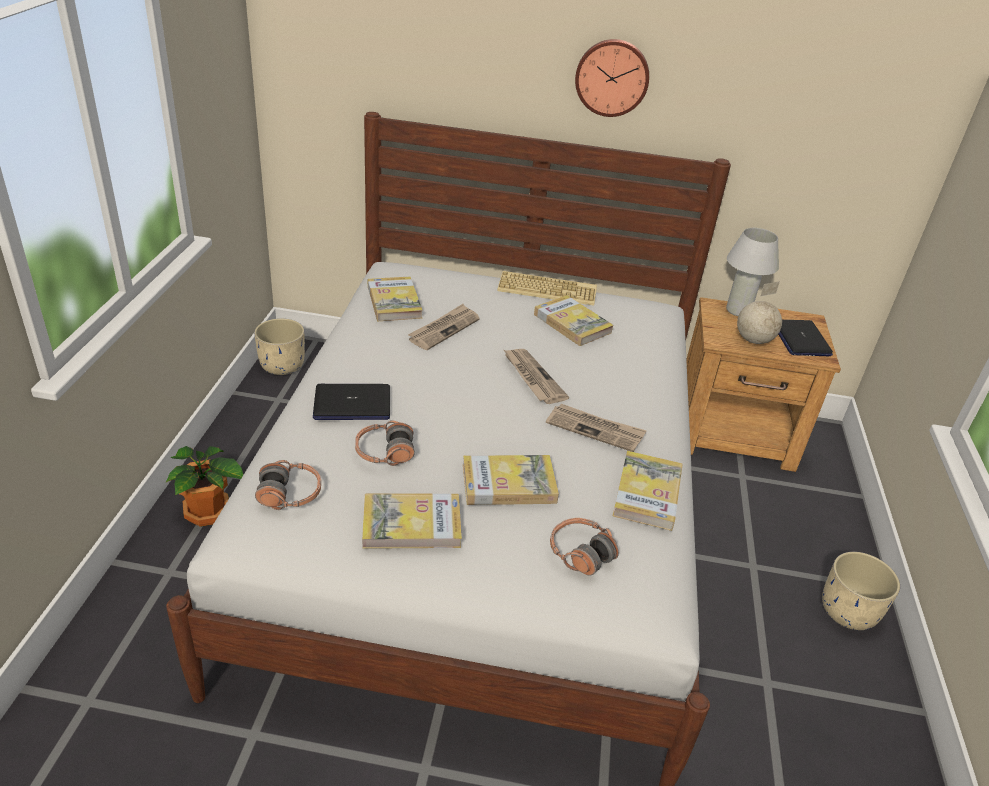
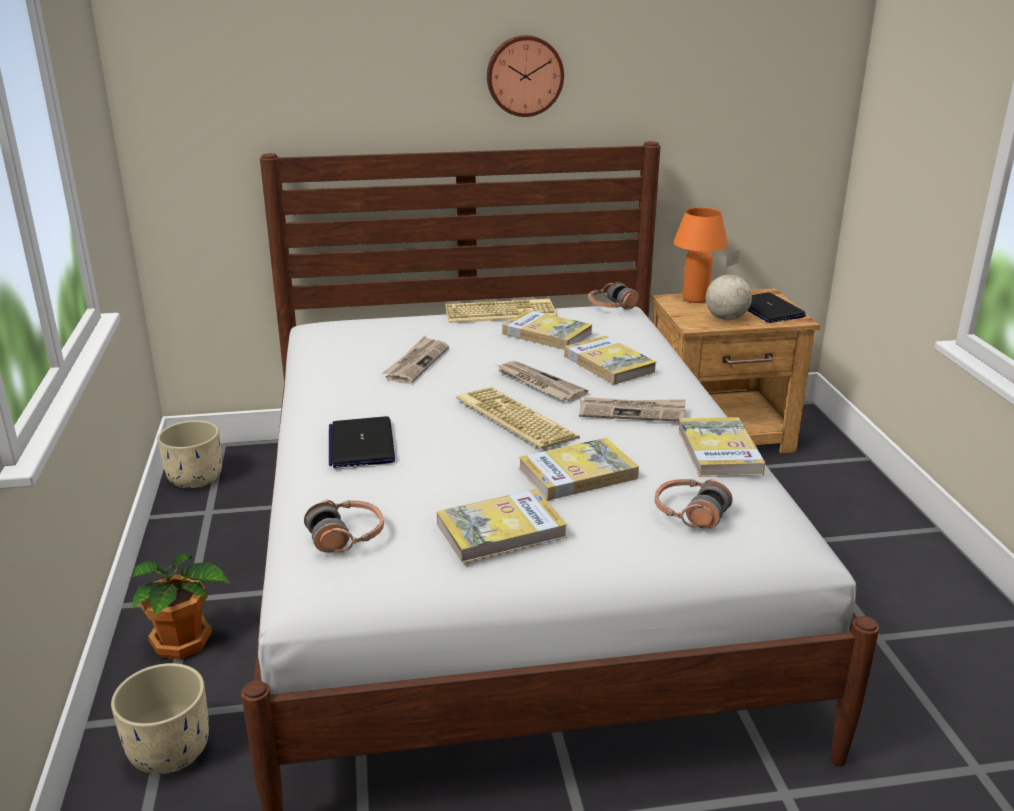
camera: 15 degrees left, 10 degrees down
laptop [313,384,390,420] -> laptop turned 105 degrees clockwise [329,416,395,468]
headphones [355,421,415,466] -> headphones moved to [589,282,639,310]
book [368,277,423,321] -> book moved to [564,336,656,385]
white table lamp [726,228,779,316] -> orange table lamp [673,208,728,303]
beige planter [822,552,900,630] -> beige planter moved to [111,663,209,774]
none -> keyboard [456,387,580,449]

